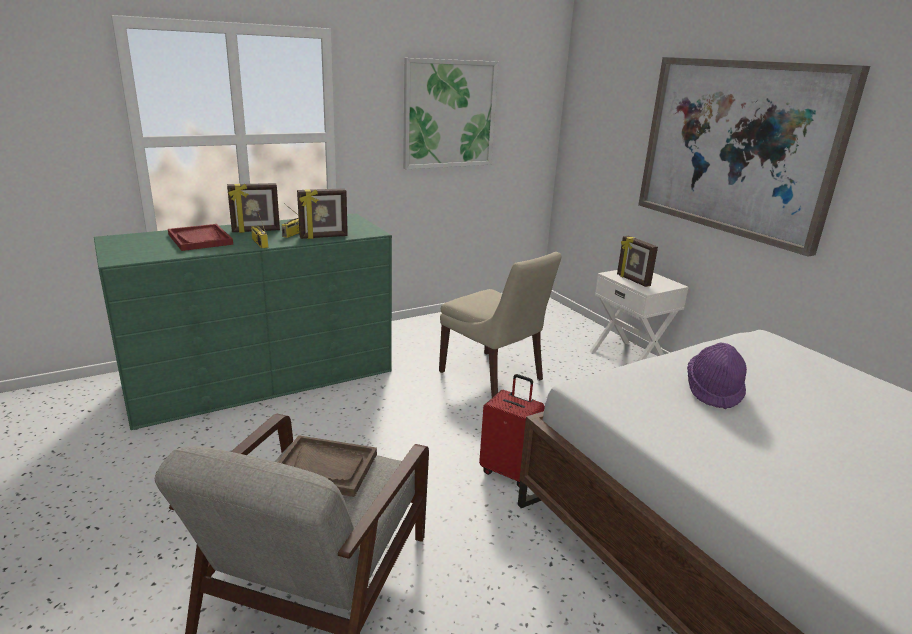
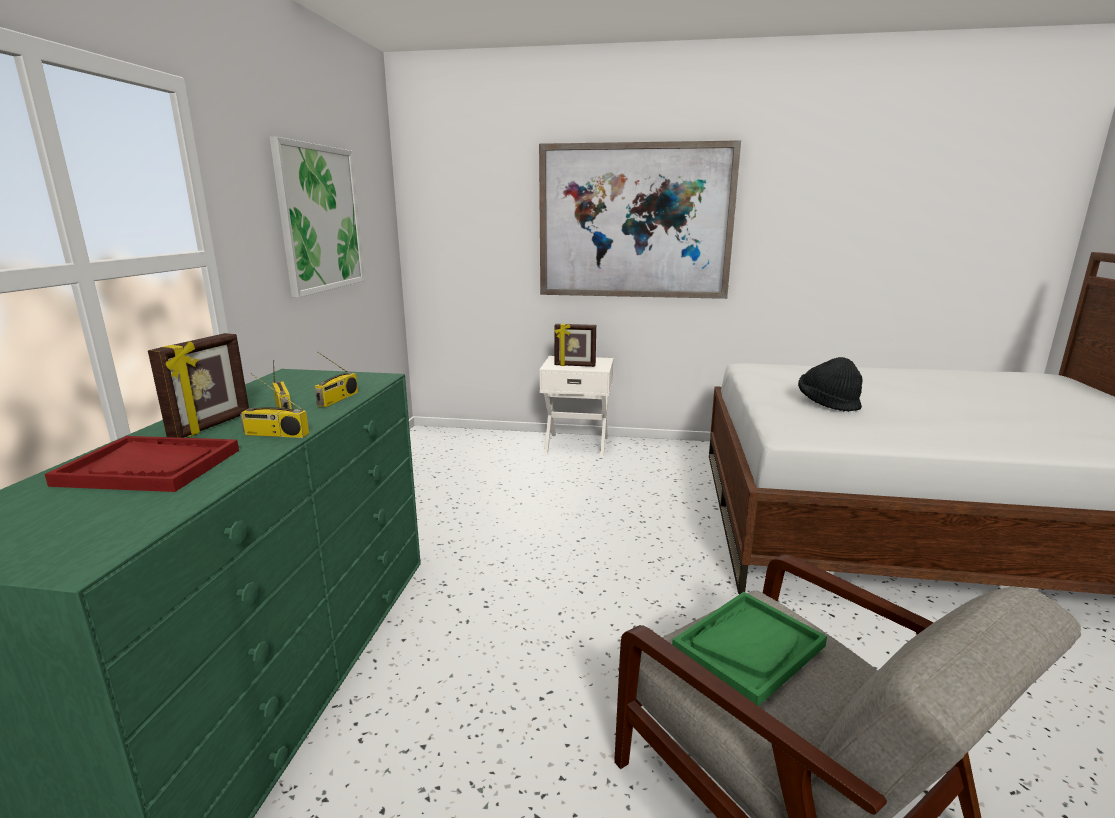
camera: 50 degrees left, 5 degrees down
brown tray [278,435,377,497] -> green tray [672,592,827,706]
picture frame [297,188,348,239] -> radio [315,351,358,407]
beige chair [439,252,562,398] -> none
red suitcase [479,374,545,487] -> none
purple hat [687,343,747,409] -> black hat [798,357,862,412]

